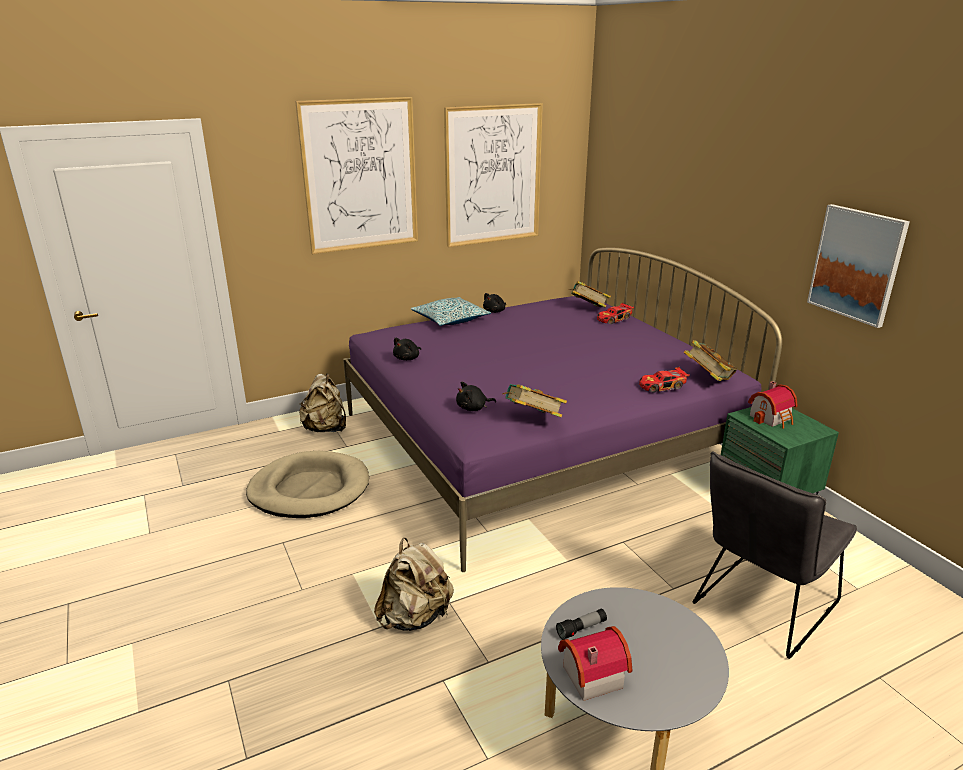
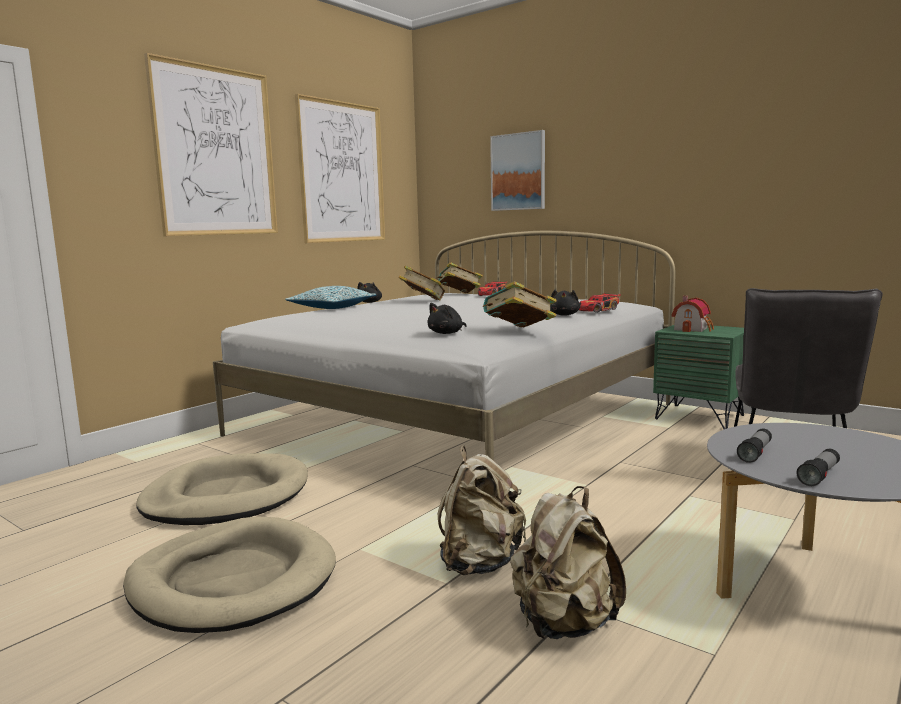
camera: 25 degrees left, 15 degrees down
beige backpack [299,374,346,432] -> beige backpack moved to [510,486,626,639]
purple bed [343,248,782,572] -> white bed [213,231,676,461]
black plush toy [393,338,421,360] -> black plush toy moved to [550,290,580,316]
toy house [558,626,632,701] -> flashlight [796,449,840,486]
book [684,340,737,381] -> book moved to [399,265,445,301]
picture [807,204,910,328] -> picture moved to [490,130,545,211]
none -> beige dog bed [123,516,336,633]

